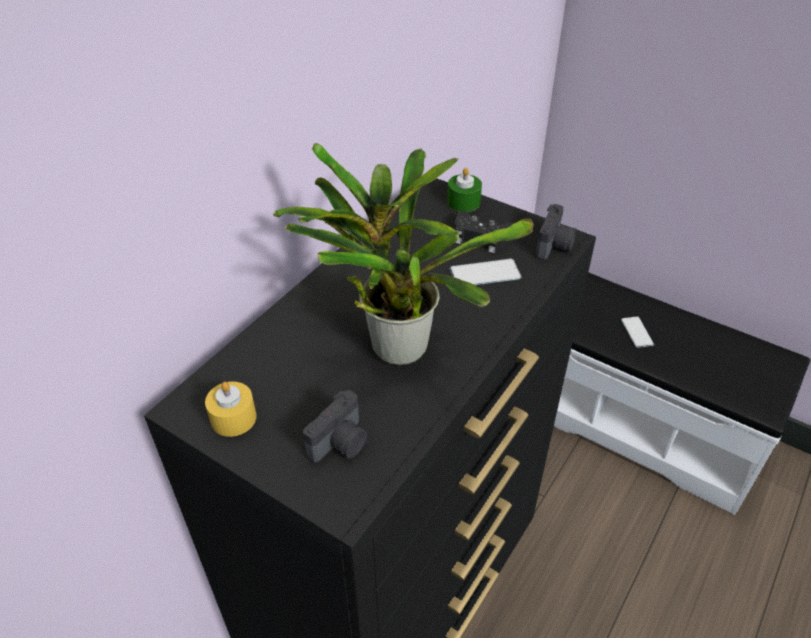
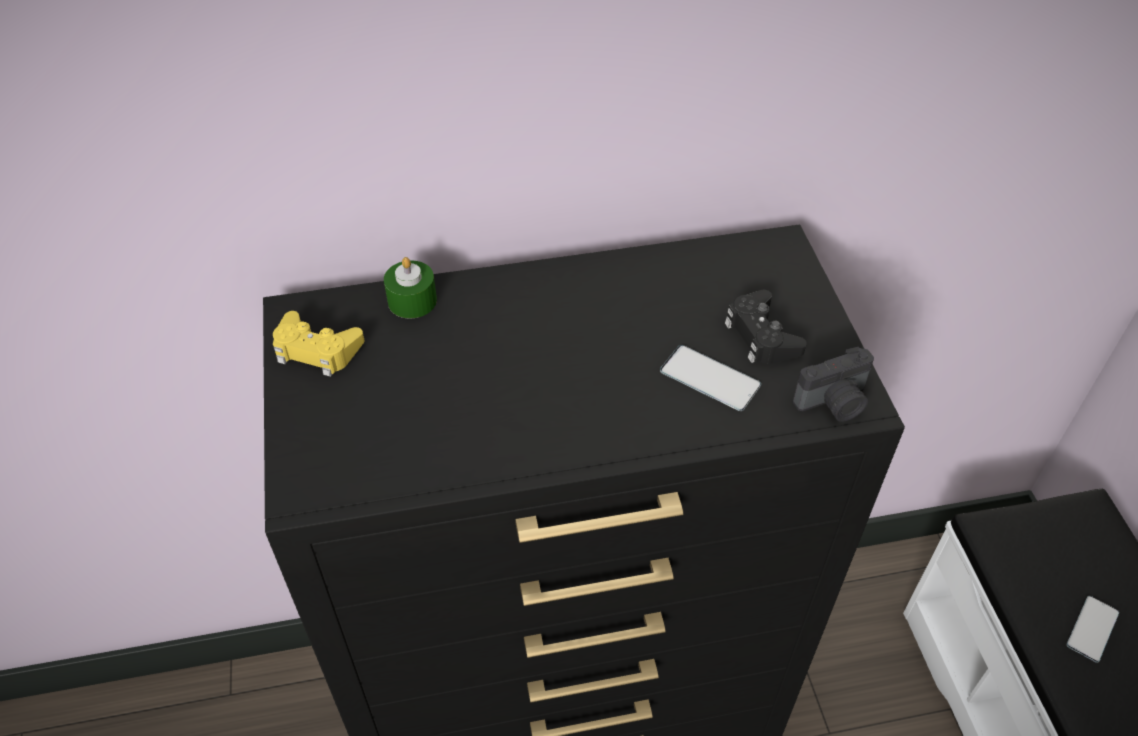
camera: 45 degrees right, 5 degrees up
yellow candle [205,382,256,437] -> yellow game controller [273,311,364,377]
potted plant [273,143,534,365] -> none
camera [303,390,367,463] -> none
green candle [447,168,482,212] -> green candle moved to [384,257,437,319]

